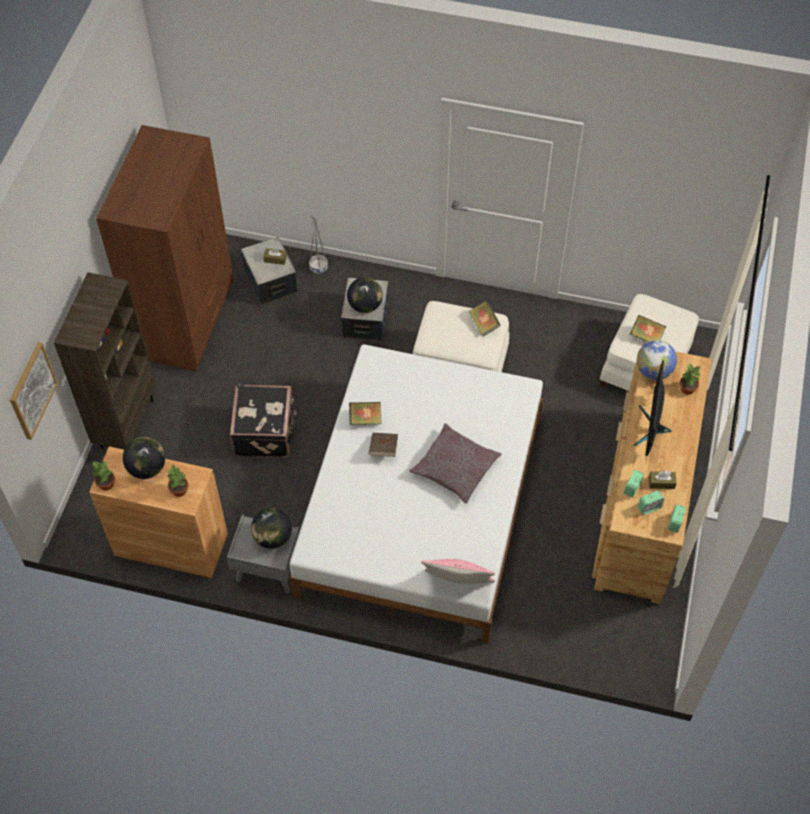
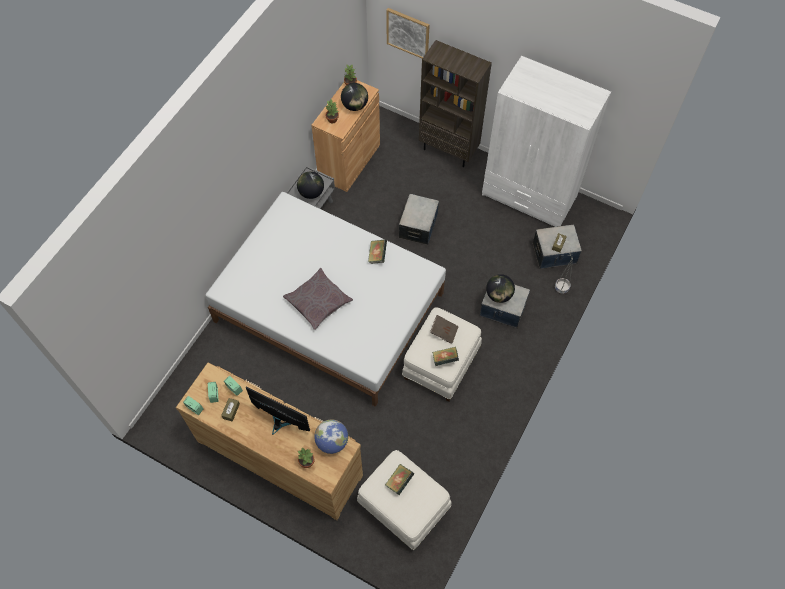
camera: 105 degrees right, 5 degrees up
brown wardrobe [96,125,233,371] -> white wardrobe [482,56,611,227]
black suitcase [230,384,297,457] -> storage box [399,194,439,245]
brown book [369,433,398,457] -> brown book moved to [430,315,459,343]
pink pillow [421,559,495,584] -> none

